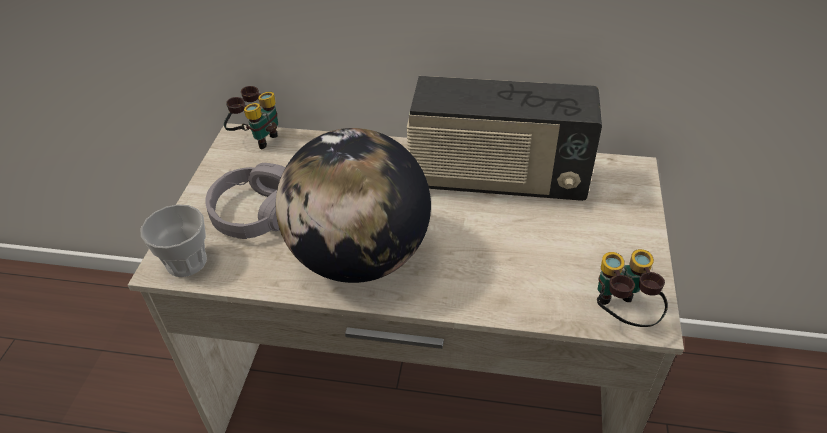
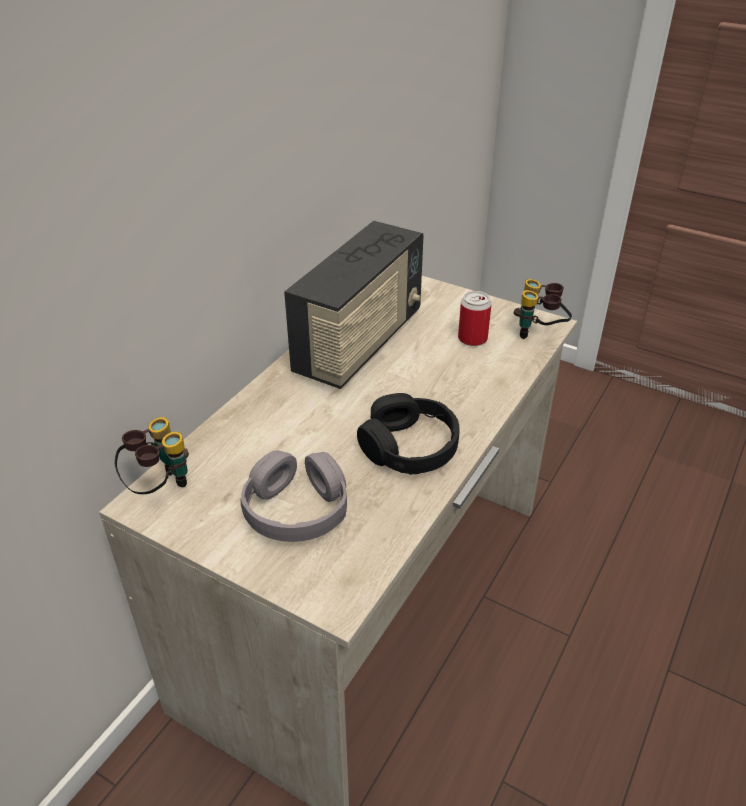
camera: 70 degrees left, 5 degrees down
cup [141,204,207,277] -> none
globe [276,128,431,283] -> black headphones [357,393,459,474]
none -> can [458,291,492,346]

